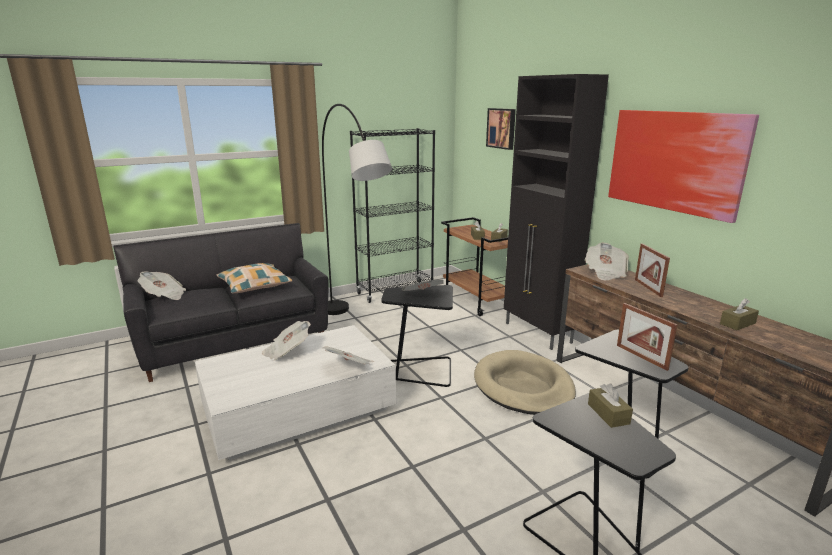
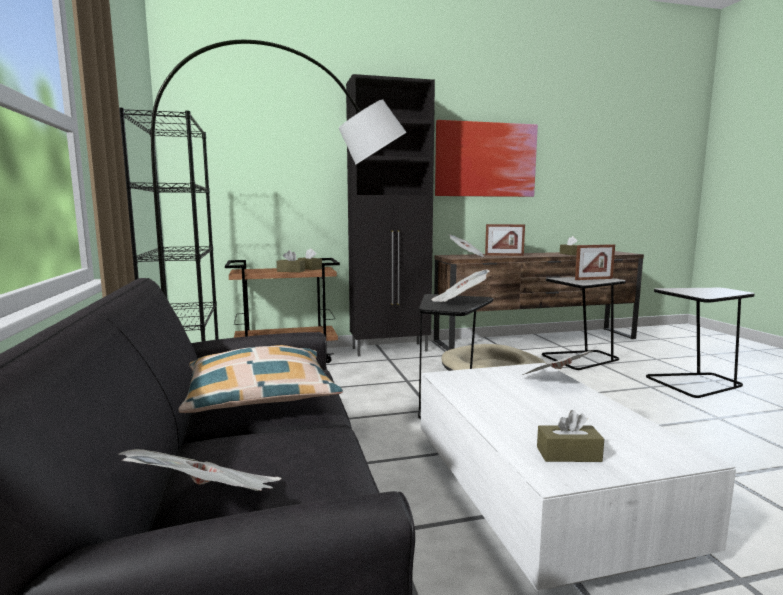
camera: 75 degrees left, 10 degrees down
newspaper [262,321,311,360] -> none
picture [486,108,516,150] -> none
brown tissue box [588,383,633,428] -> brown tissue box moved to [537,410,604,462]

